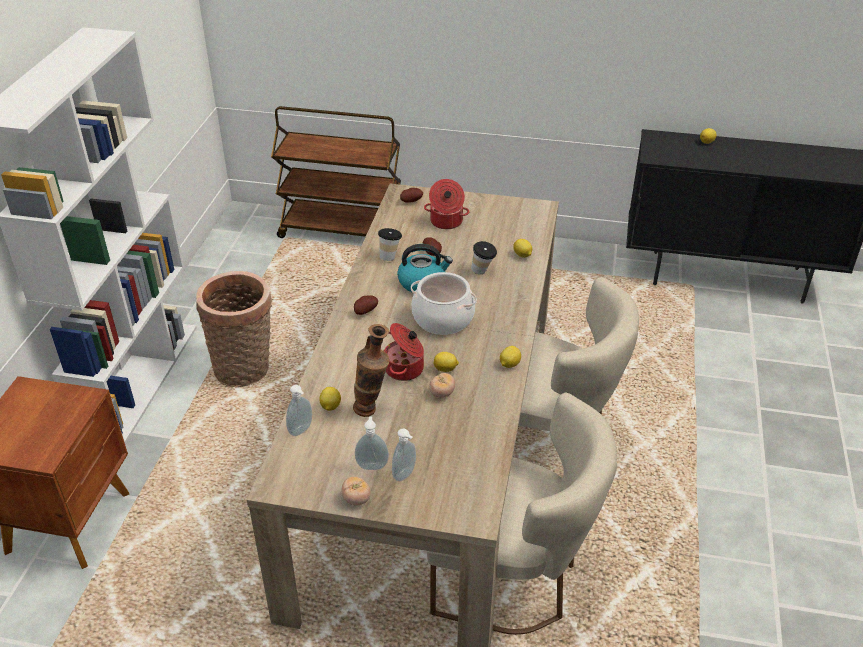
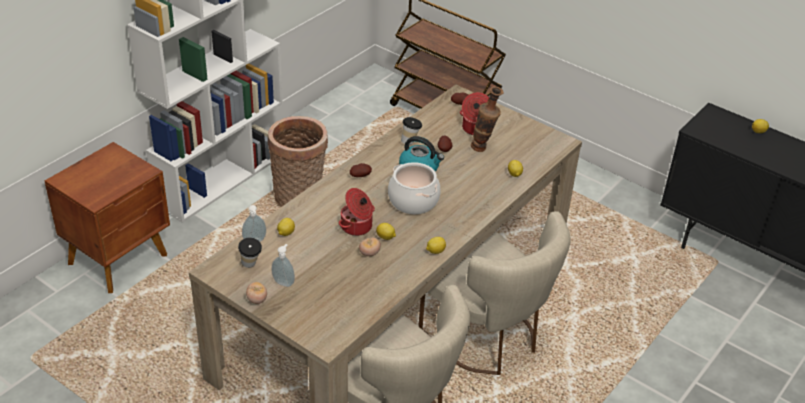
camera: 25 degrees right, 0 degrees up
vase [353,324,390,417] -> vase moved to [471,86,504,152]
soap dispenser [392,429,416,481] -> none
cup [471,241,497,275] -> cup moved to [238,238,262,268]

